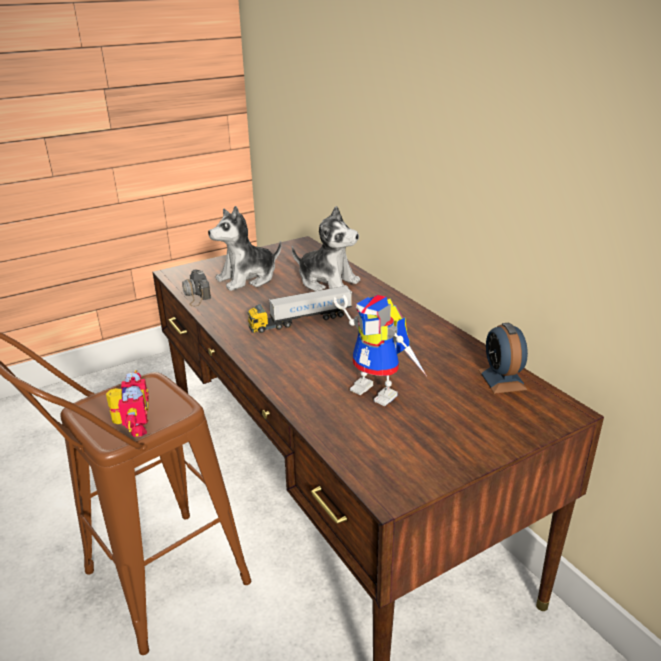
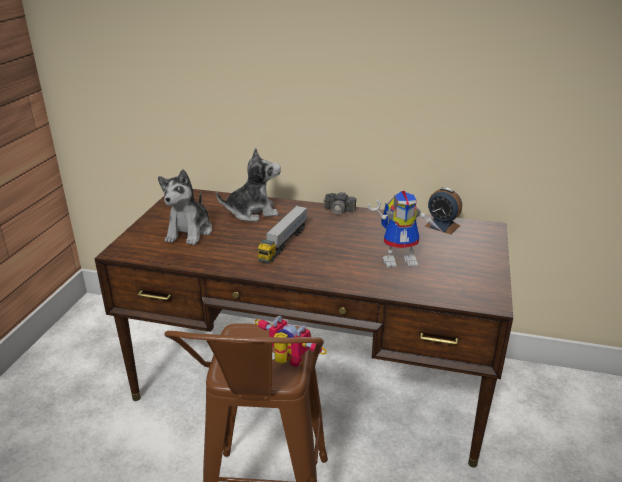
camera: 45 degrees left, 0 degrees up
camera [182,269,211,307] -> camera moved to [322,191,360,218]

